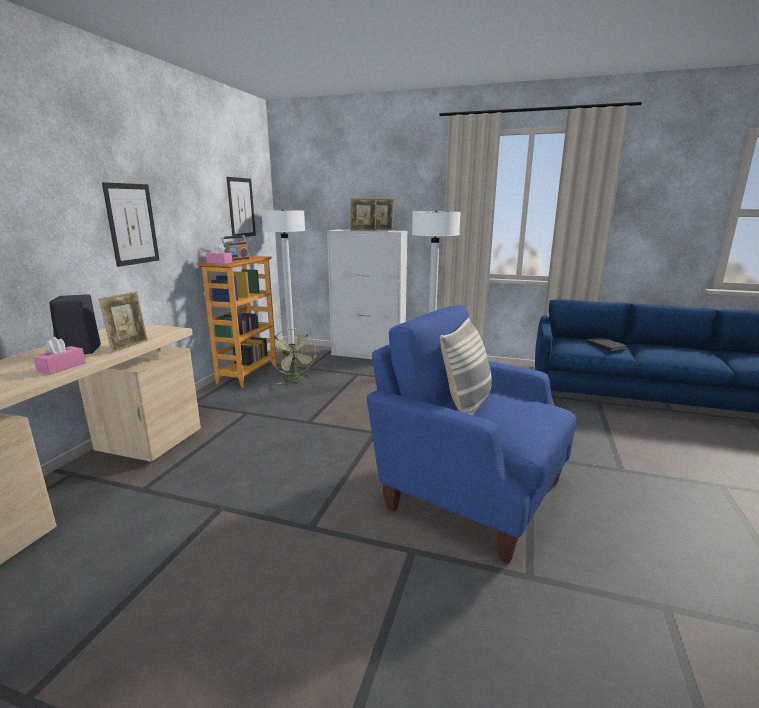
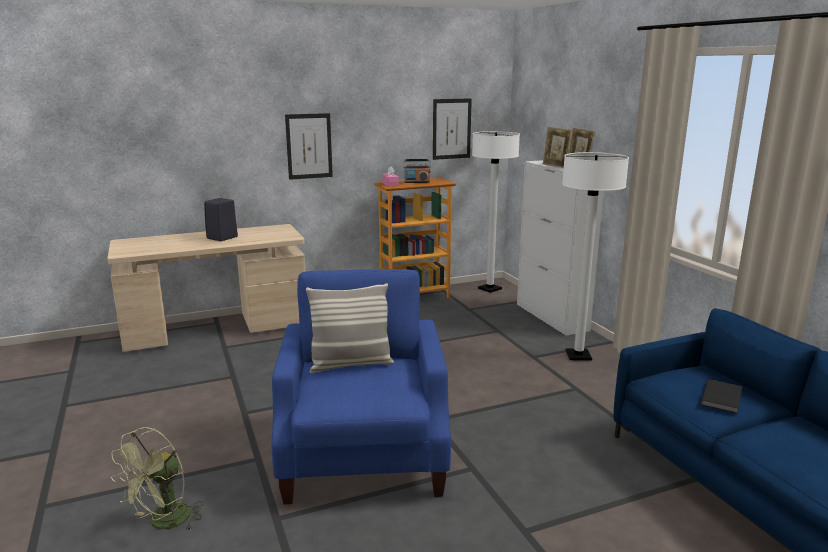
camera: 50 degrees right, 0 degrees up
pink tissue box [33,337,86,375] -> none
picture frame [98,291,148,353] -> none
green fan [269,328,316,384] -> green fan moved to [111,427,203,532]

